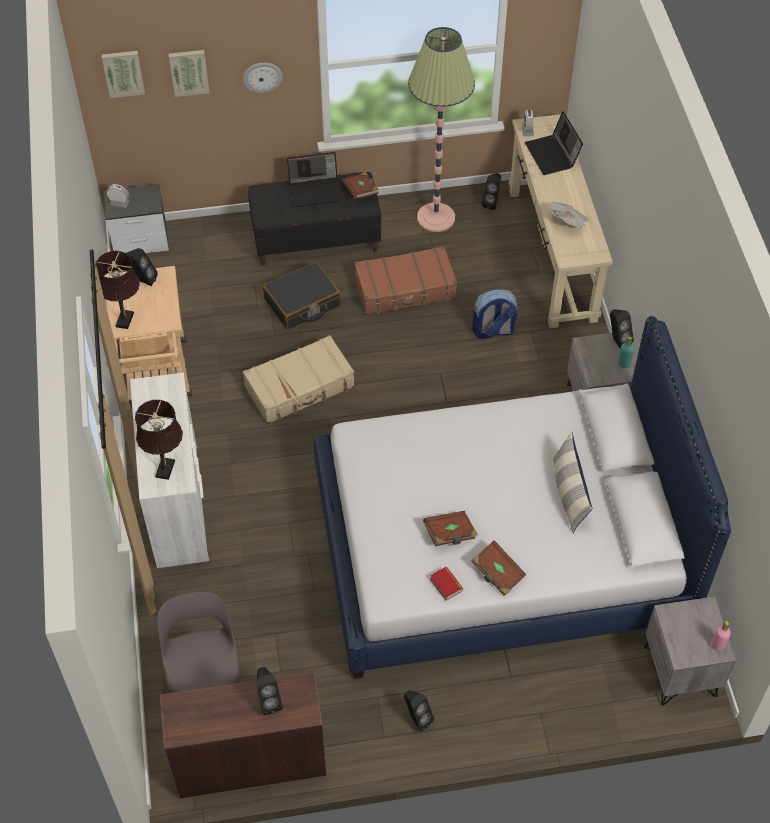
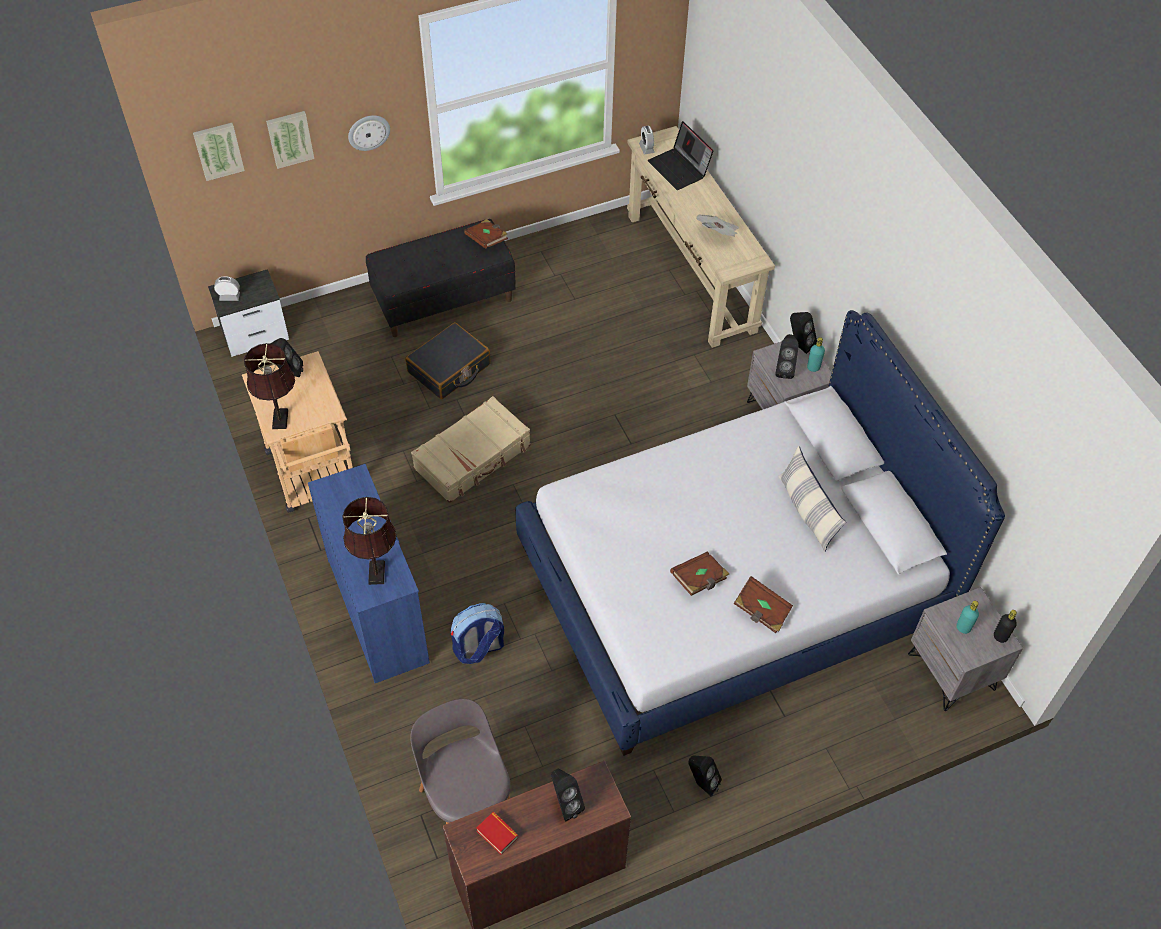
camera: 15 degrees left, 0 degrees up
white dresser [130,372,209,568] -> blue dresser [308,464,430,683]
laptop [287,152,342,207] -> none
brown suitcase [354,246,457,315] -> none
floor lamp [408,27,475,232] -> none
book [430,567,463,601] -> book moved to [476,812,518,855]
backpack [472,289,517,339] -> backpack moved to [451,603,504,664]
black speaker [481,173,501,210] -> black speaker moved to [775,334,799,379]
pink bottle [712,621,731,651] -> black bottle [994,610,1017,643]
none -> turquoise bottle [957,601,979,634]

